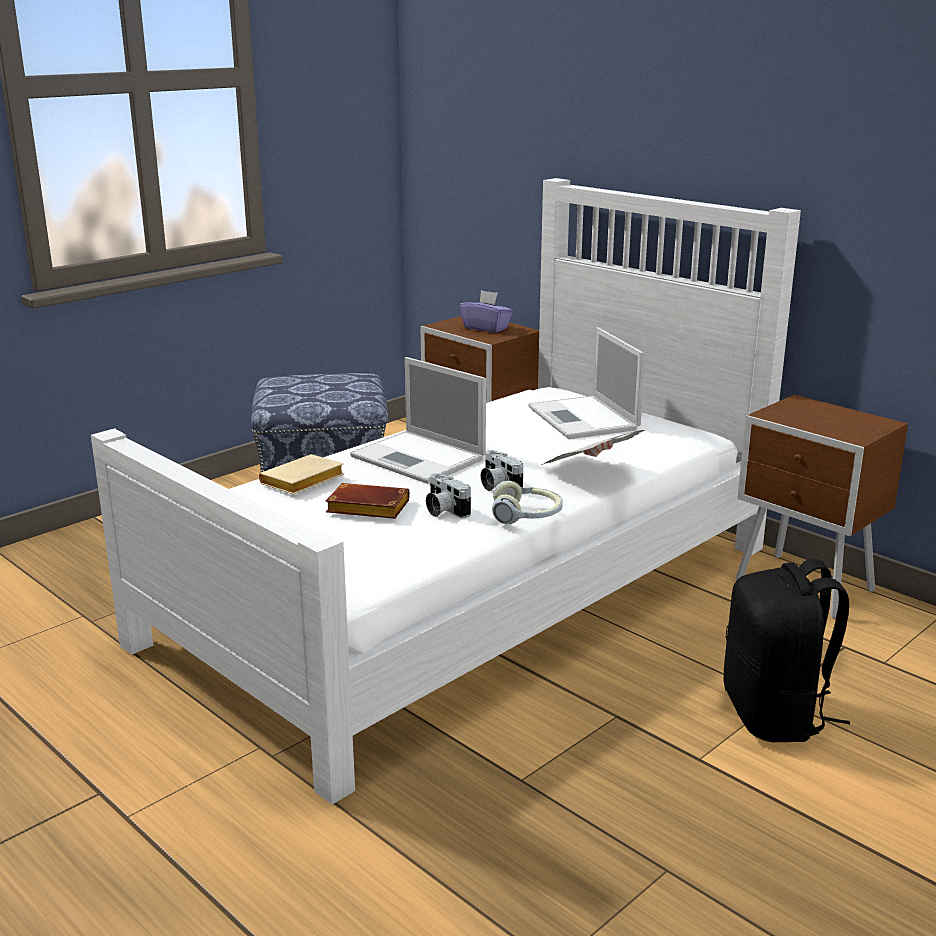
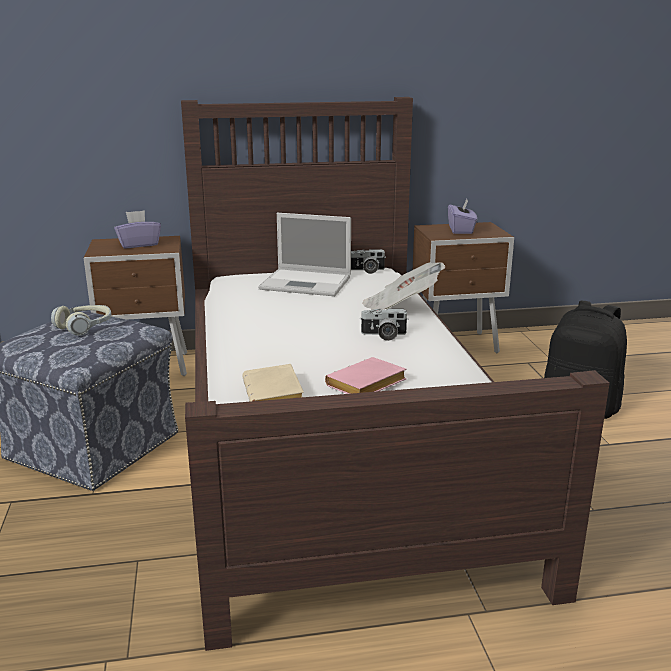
camera: 55 degrees left, 0 degrees up
white bed [91,178,801,805] -> brown bed [181,97,610,651]
brown book [326,483,410,519] -> pink book [325,357,407,394]
laptop [350,357,486,484] -> none
camera [426,473,471,518] -> camera moved to [351,249,385,274]
headphones [492,480,563,524] -> headphones moved to [51,305,111,336]
none -> purple tissue box [448,199,477,234]

